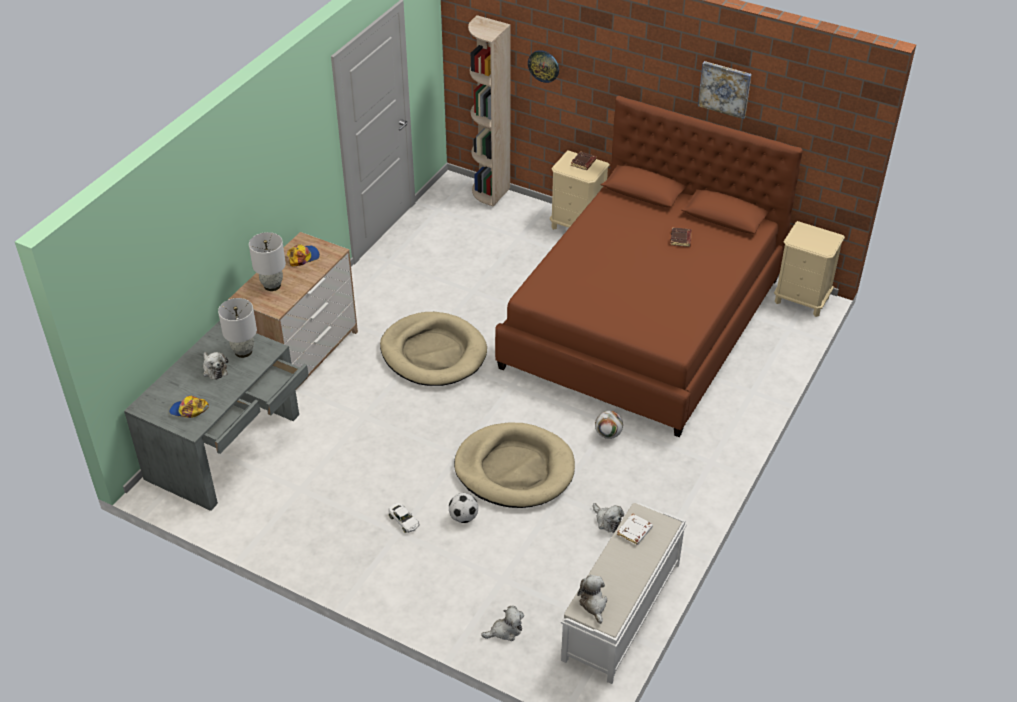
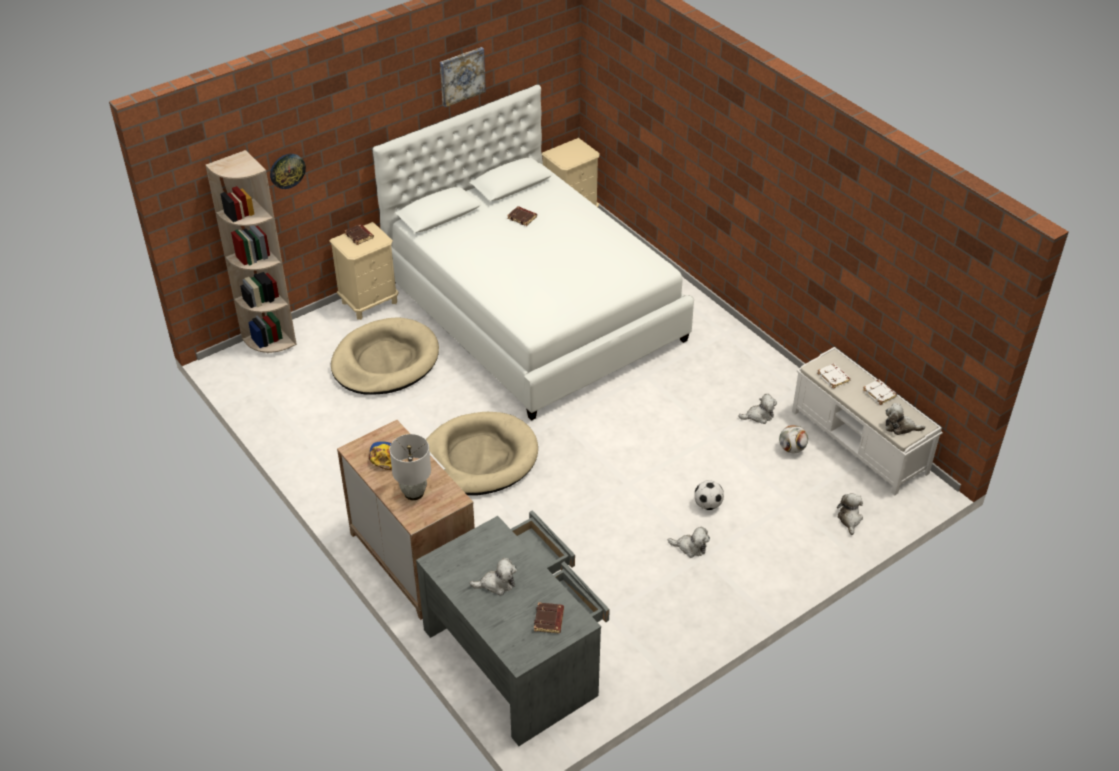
camera: 65 degrees left, 0 degrees up
cap [169,396,209,418] -> brown book [534,602,564,633]
white table lamp [218,298,257,358] -> none
white toy car [388,503,419,533] -> plush toy [668,527,710,558]
beige dog bed [454,422,575,508] -> beige dog bed moved to [331,317,439,395]
brown bed [495,96,803,437] -> white bed [373,85,694,421]
football [595,411,623,439] -> football moved to [779,425,808,453]
none -> white book [863,379,897,405]

